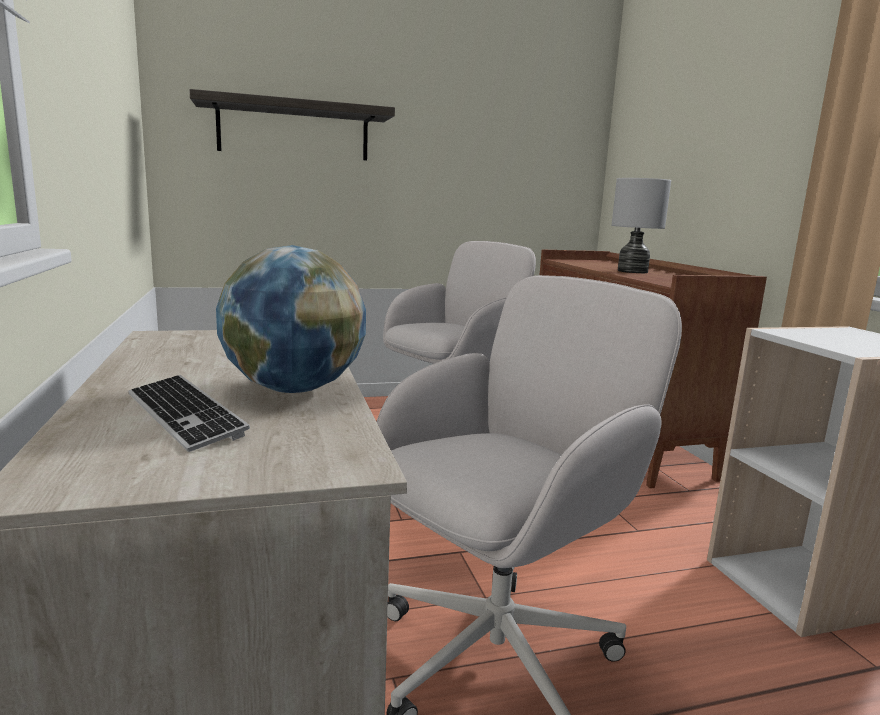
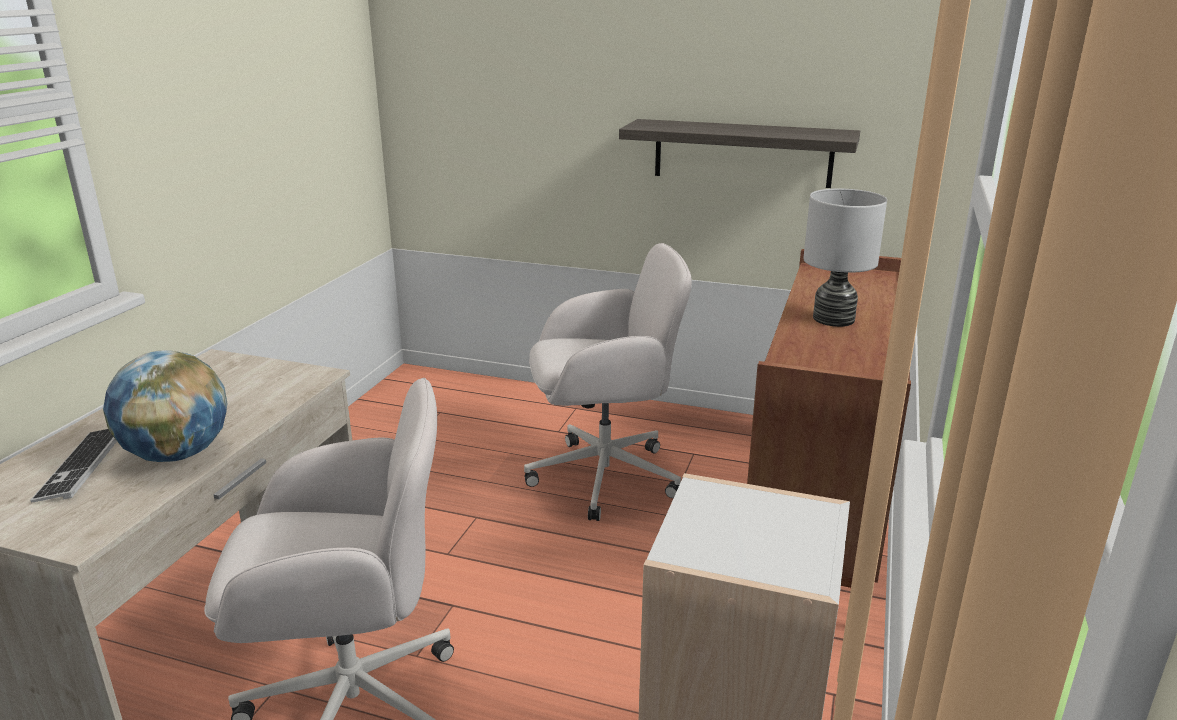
camera: 35 degrees right, 10 degrees up
shelf [189,89,395,161] -> shelf moved to [619,119,860,188]

